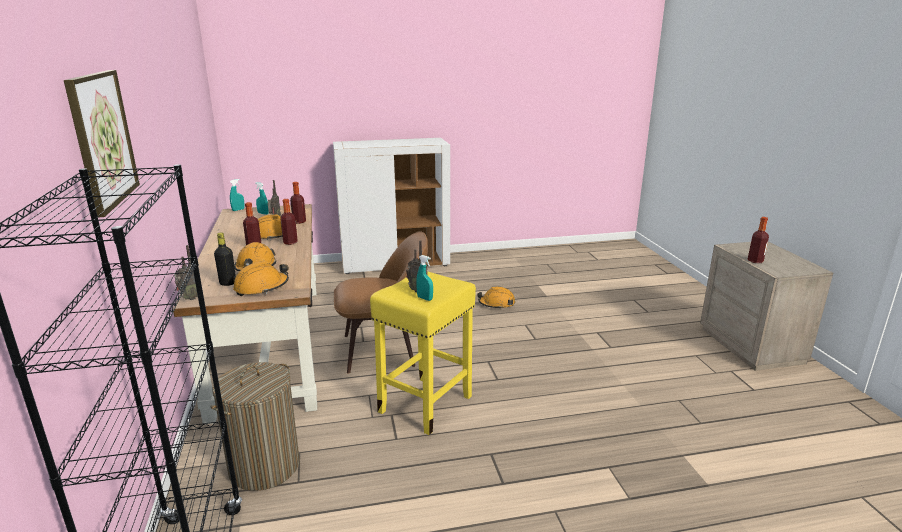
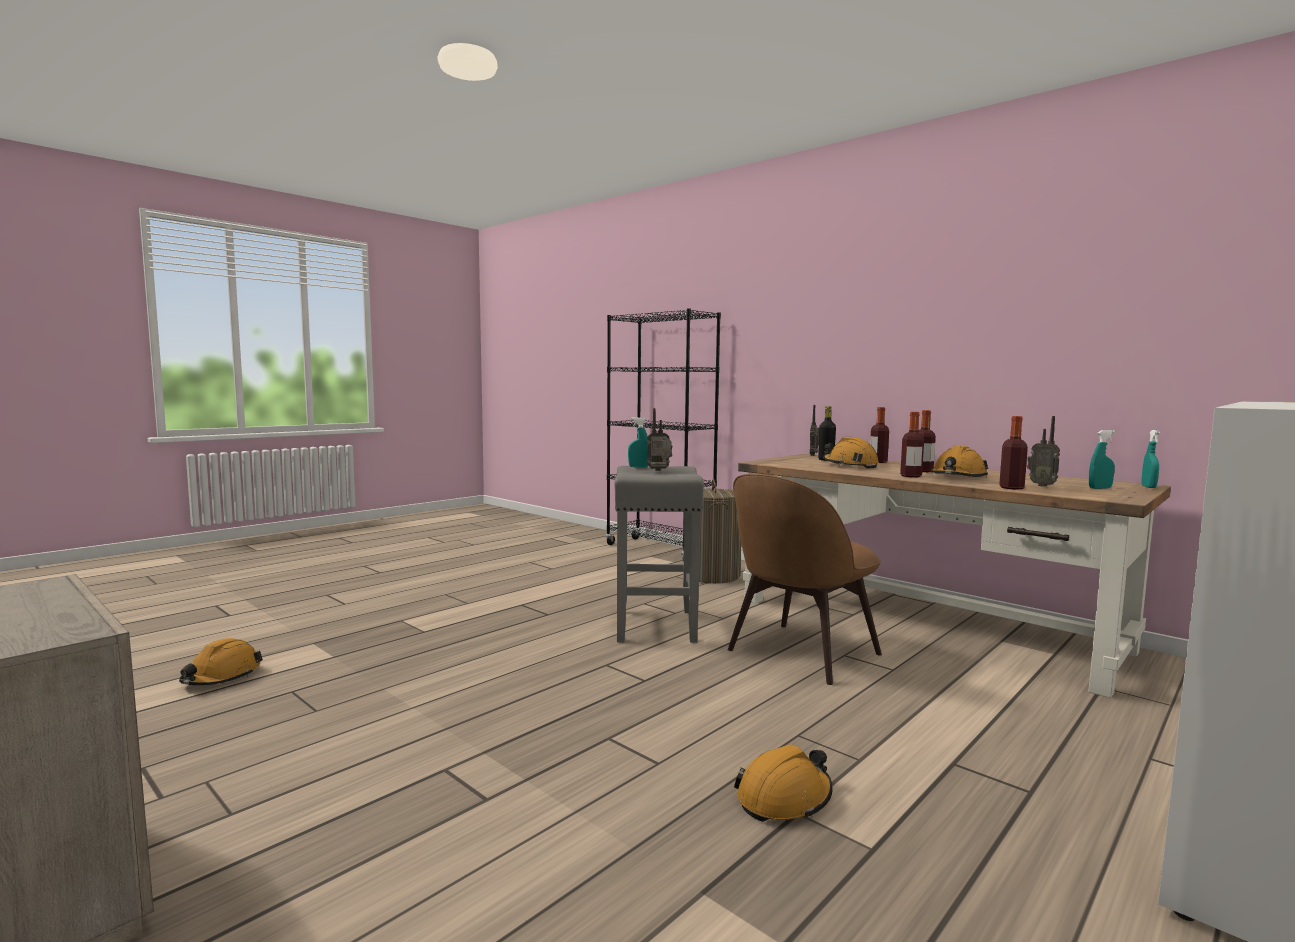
camera: 145 degrees right, 15 degrees down
picture [64,70,140,217] -> none
orange hard hat [233,261,289,296] -> orange hard hat moved to [179,638,263,685]
yellow stool [370,271,476,435] -> grey stool [615,466,704,643]
bottle [748,217,769,263] -> bottle moved to [870,407,889,463]

